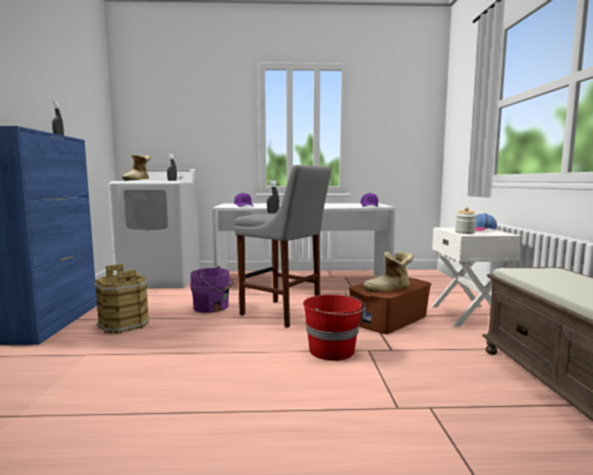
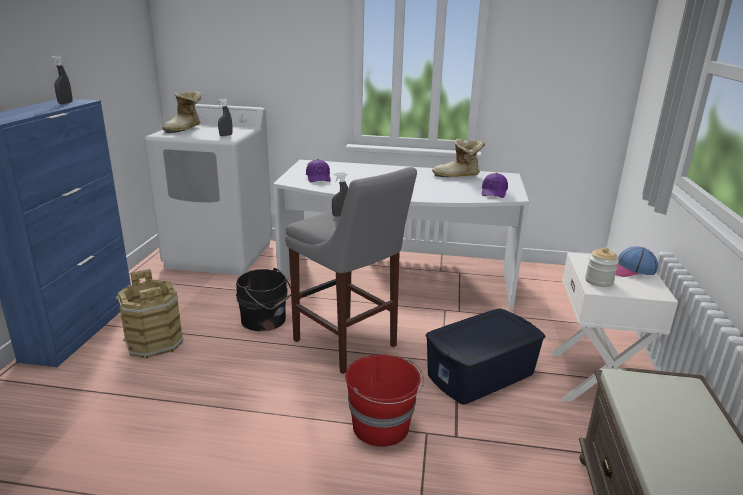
camera: 10 degrees right, 15 degrees up
purple bucket [190,266,233,313] -> black bucket [236,268,291,331]
brown storage box [348,277,431,334] -> blue storage box [426,309,545,405]
boot [363,252,414,292] -> boot moved to [432,138,485,177]

